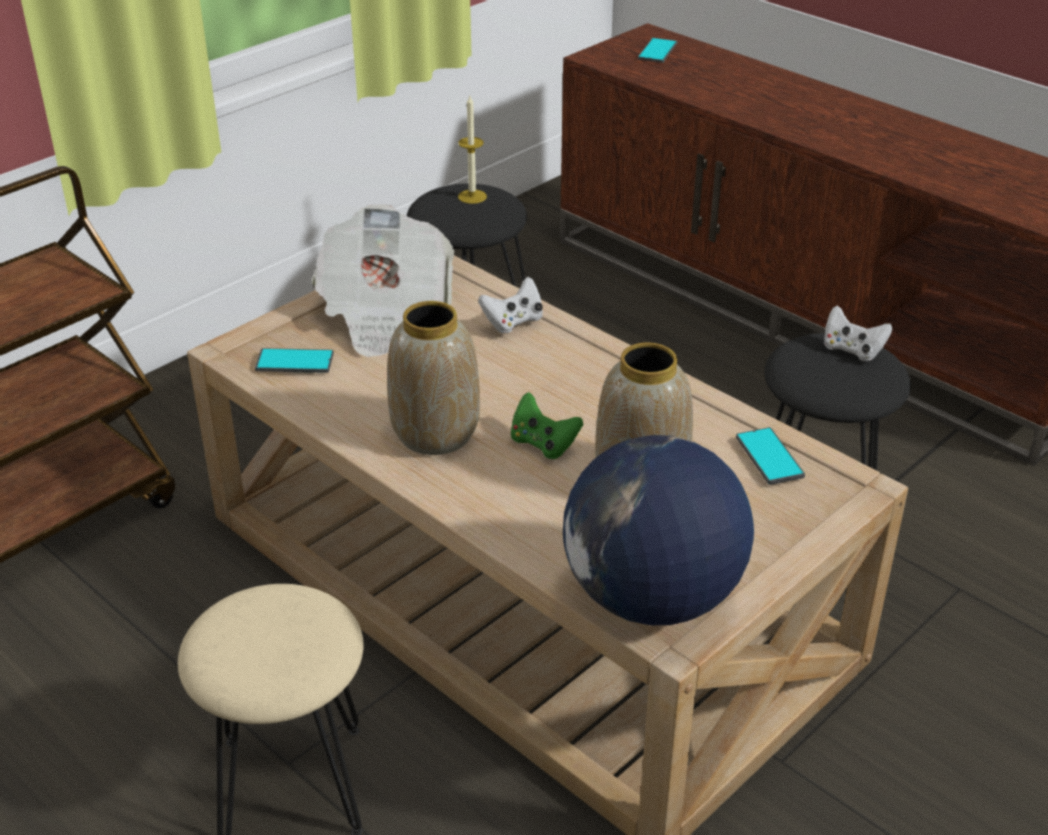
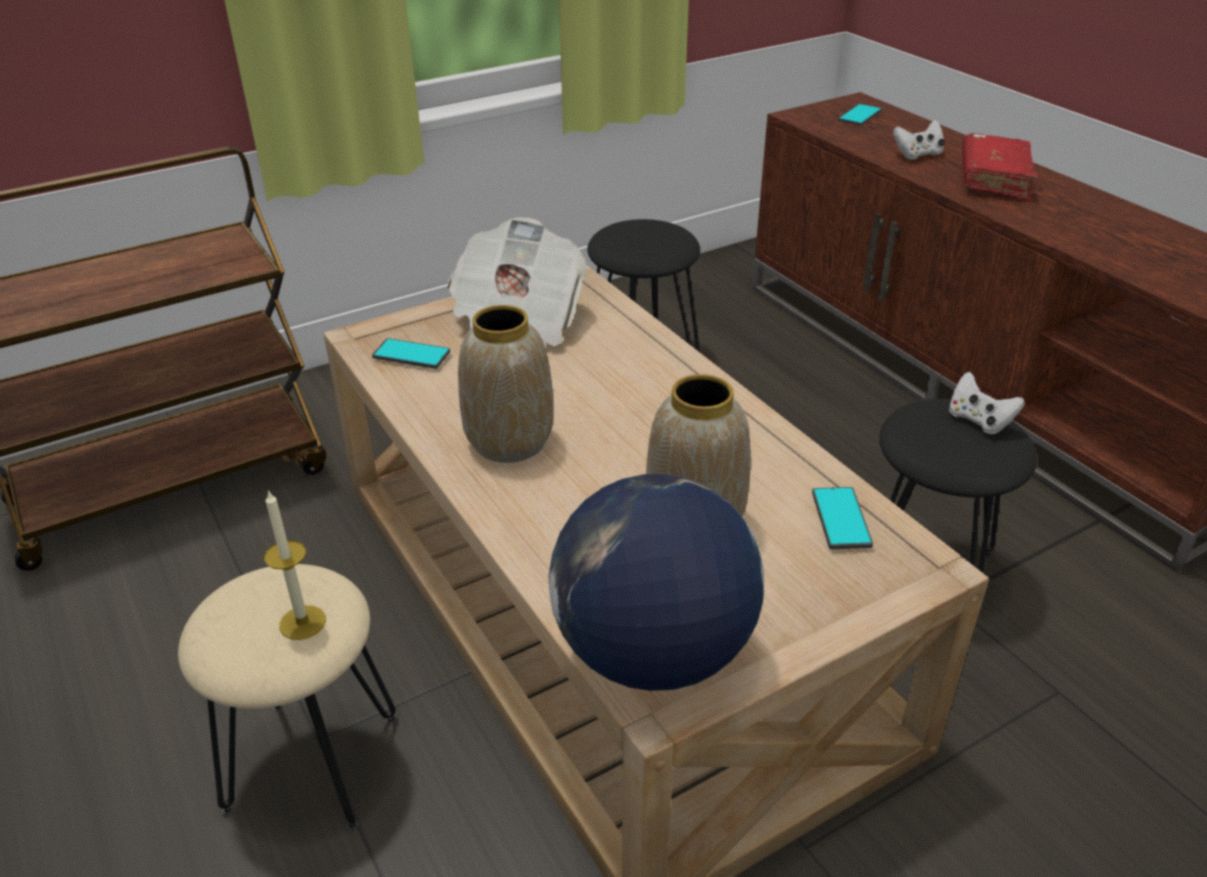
camera: 15 degrees right, 0 degrees up
candle [458,96,487,204] -> candle moved to [264,490,326,640]
white game controller [478,277,543,333] -> white game controller moved to [893,120,945,160]
green game controller [511,392,583,459] -> none
none -> red book [962,133,1037,200]

